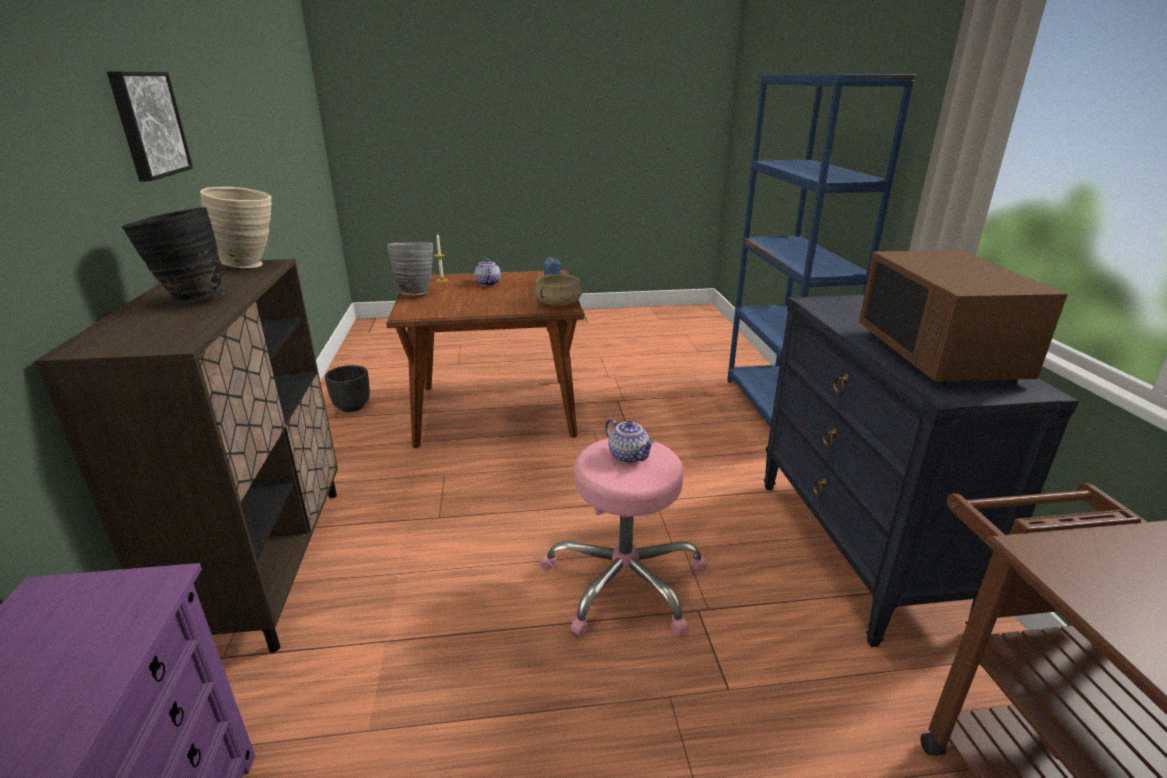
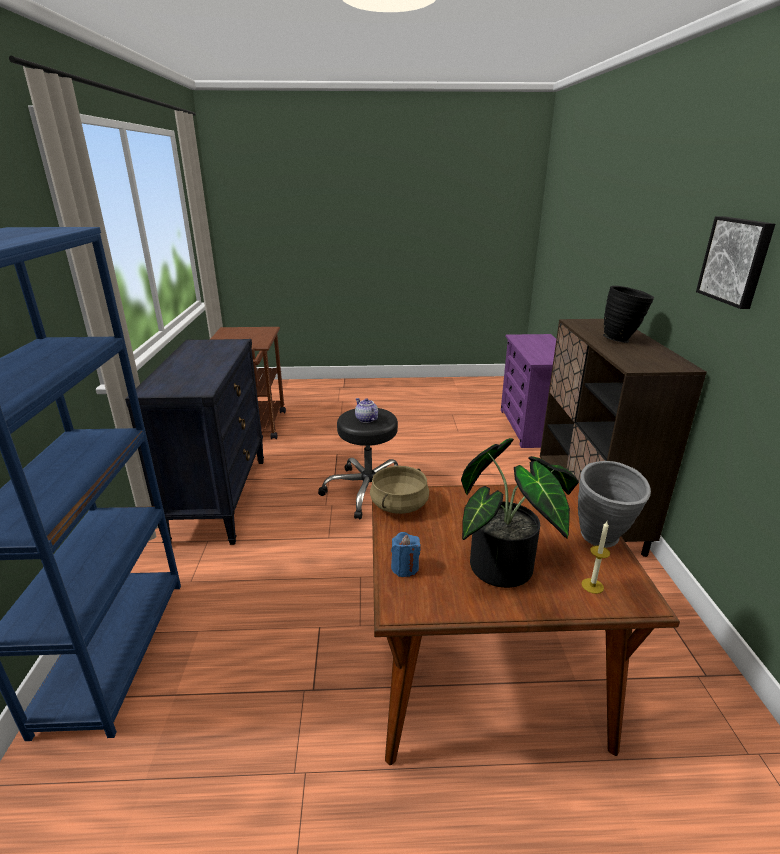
camera: 175 degrees left, 0 degrees up
beige vase [200,187,272,268] -> none
black planter [325,365,370,412] -> none
teapot [474,258,501,286] -> potted plant [461,438,578,588]
pink stool [540,438,708,636] -> black stool [318,408,398,520]
brown microwave [859,250,1068,386] -> none

